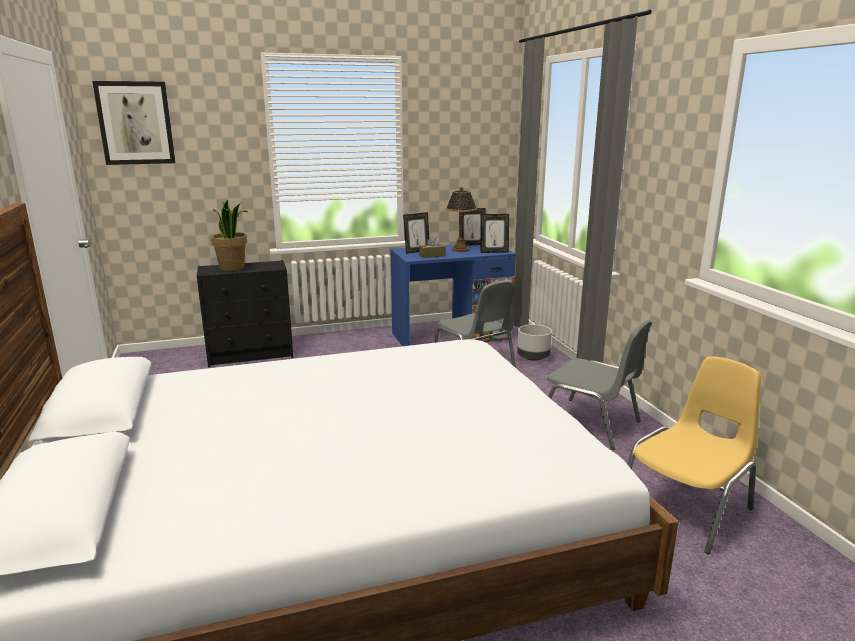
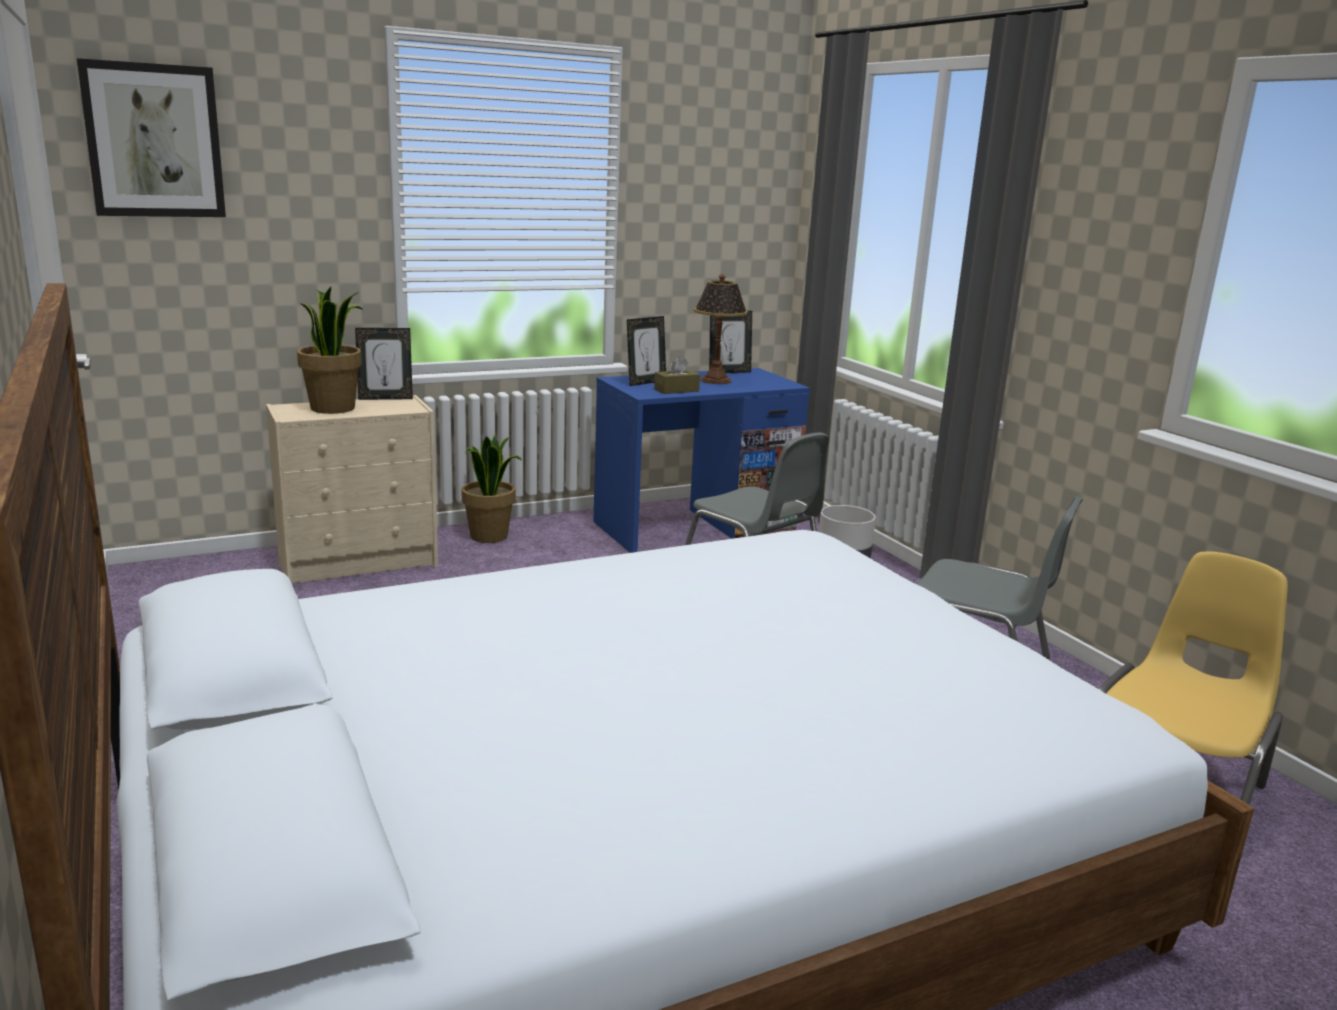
camera: 10 degrees left, 0 degrees up
black dresser [197,260,294,367] -> beige dresser [266,395,438,586]
picture frame [481,214,509,253] -> picture frame moved to [355,328,413,400]
none -> potted plant [461,435,522,543]

